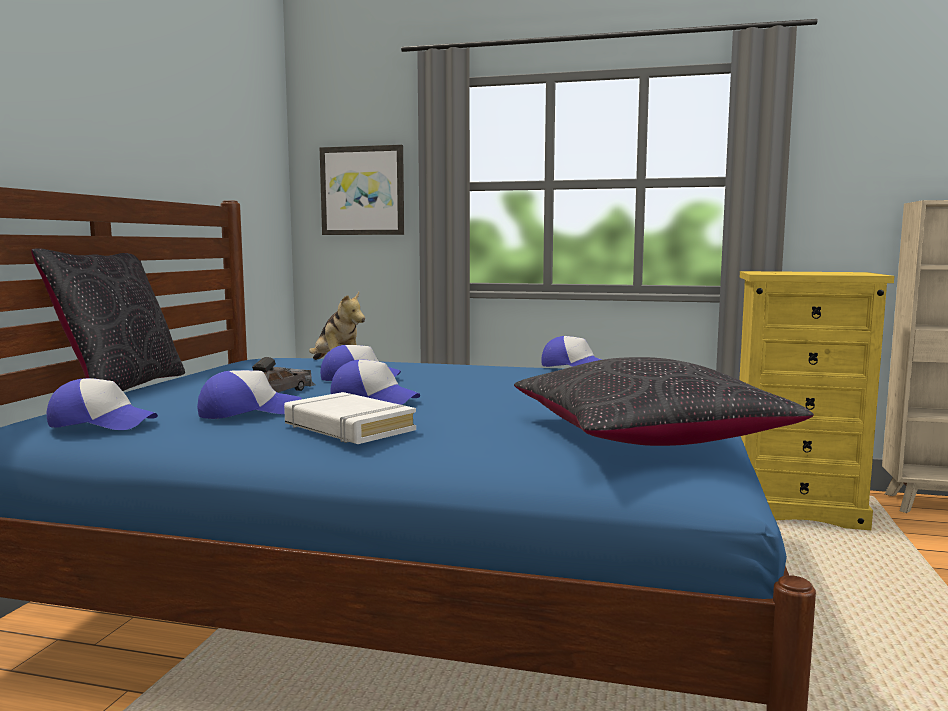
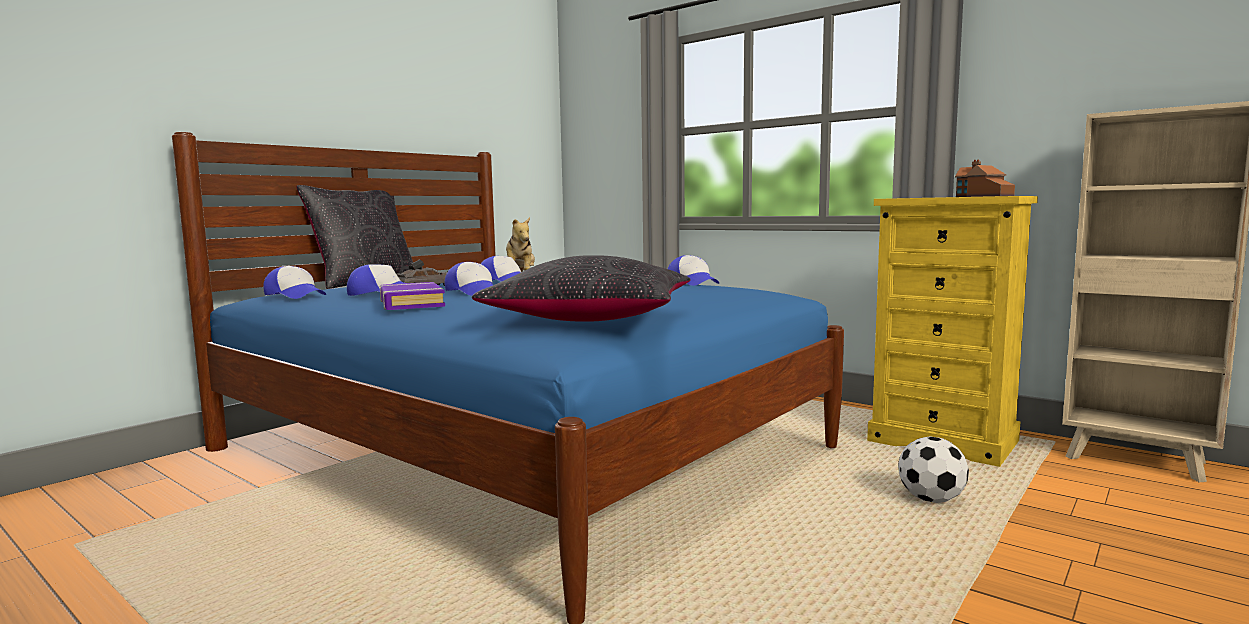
camera: 25 degrees right, 0 degrees up
white book [284,392,416,444] -> purple book [380,282,445,310]
picture [320,145,404,235] -> none
none -> football [898,437,969,503]
none -> toy house [955,160,1015,197]

